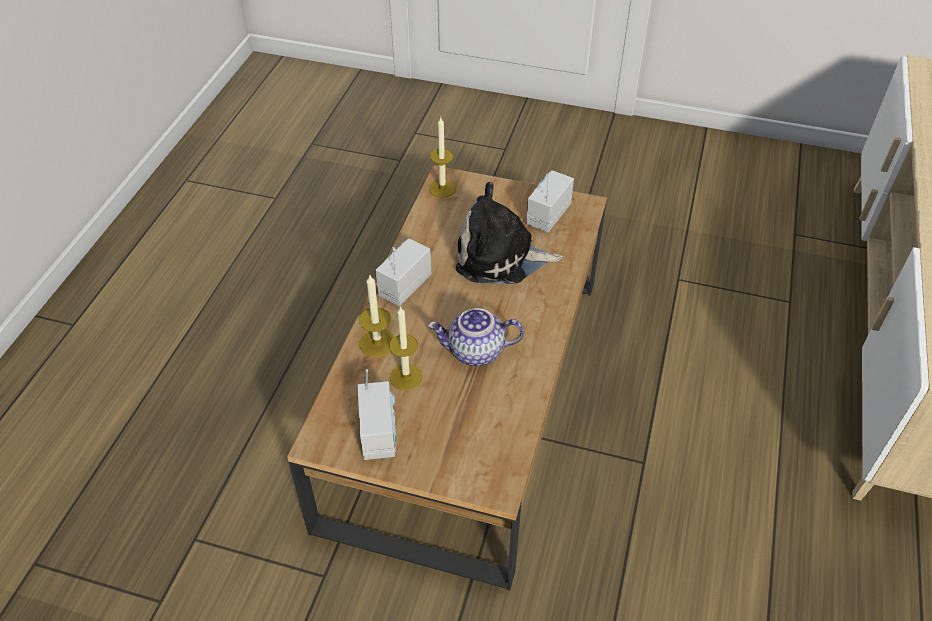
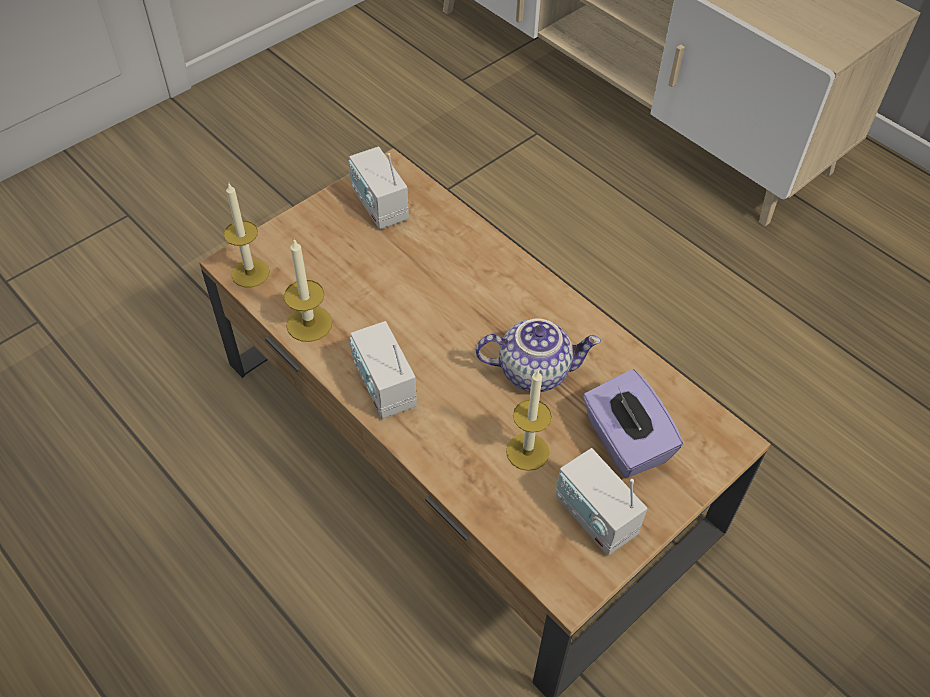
camera: 60 degrees left, 5 degrees up
radio [357,369,396,460] -> radio turned 150 degrees counterclockwise [555,448,647,556]
candle [359,275,394,357] -> candle moved to [284,238,332,342]
teapot [428,308,524,366] -> teapot turned 120 degrees counterclockwise [476,319,601,392]
plush toy [456,182,563,284] -> none
none -> purple tissue box [583,369,683,478]

